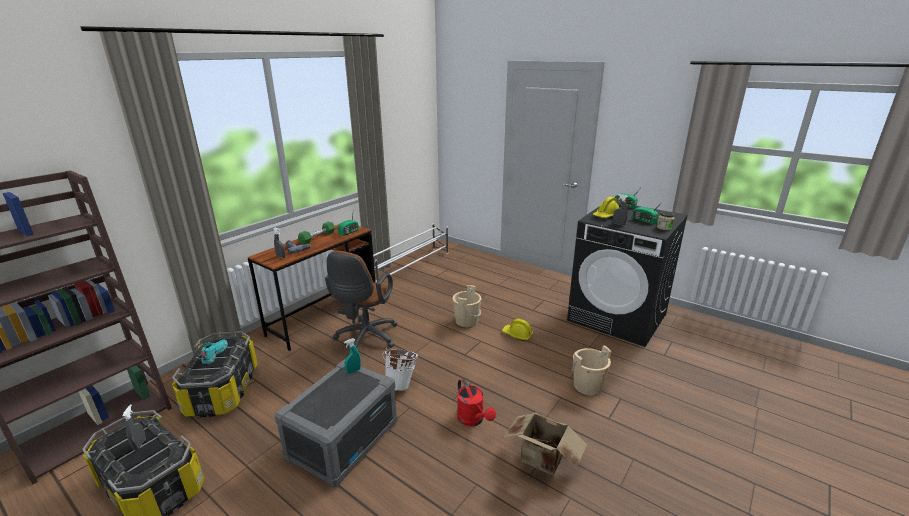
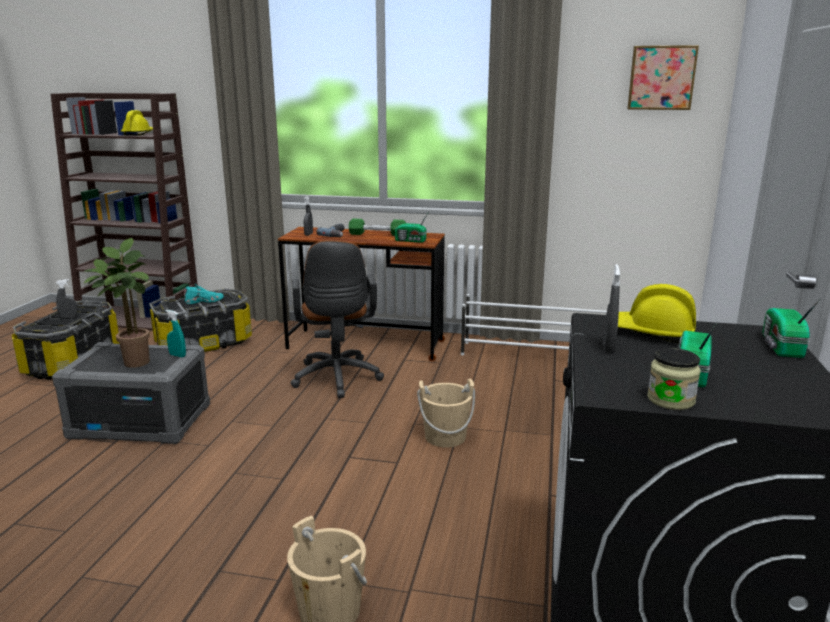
camera: 65 degrees right, 5 degrees down
brown office chair [325,251,398,348] -> brown office chair turned 90 degrees counterclockwise [290,240,384,398]
white bucket [383,348,418,391] -> none
red watering can [457,379,496,427] -> none
yellow hard hat [502,319,533,341] -> yellow hard hat moved to [120,110,153,136]
cardboard box [504,412,587,476] -> none
none -> potted plant [84,238,150,368]
none -> picture [627,45,699,110]

